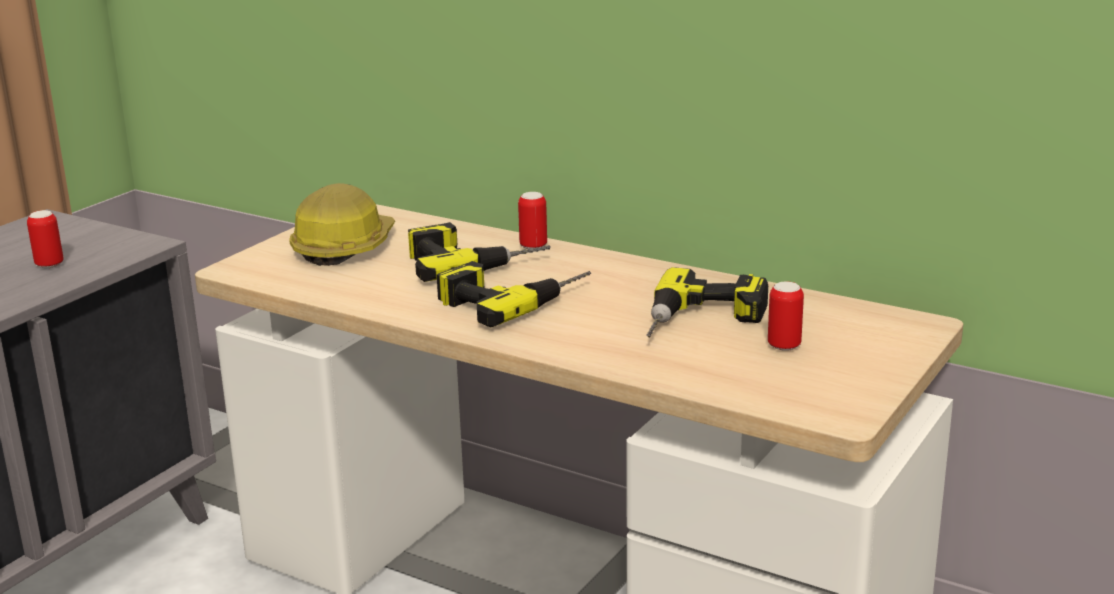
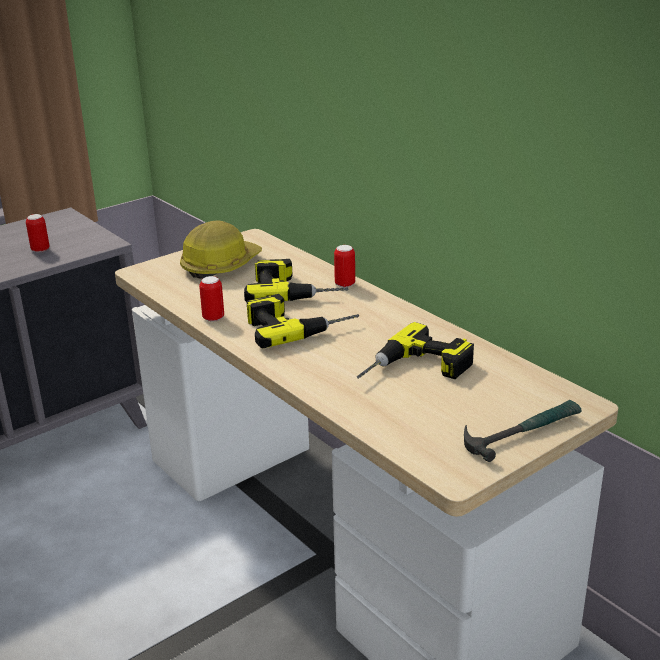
camera: 20 degrees right, 5 degrees up
can [768,281,804,351] -> can moved to [199,276,224,322]
none -> hammer [464,400,582,462]

